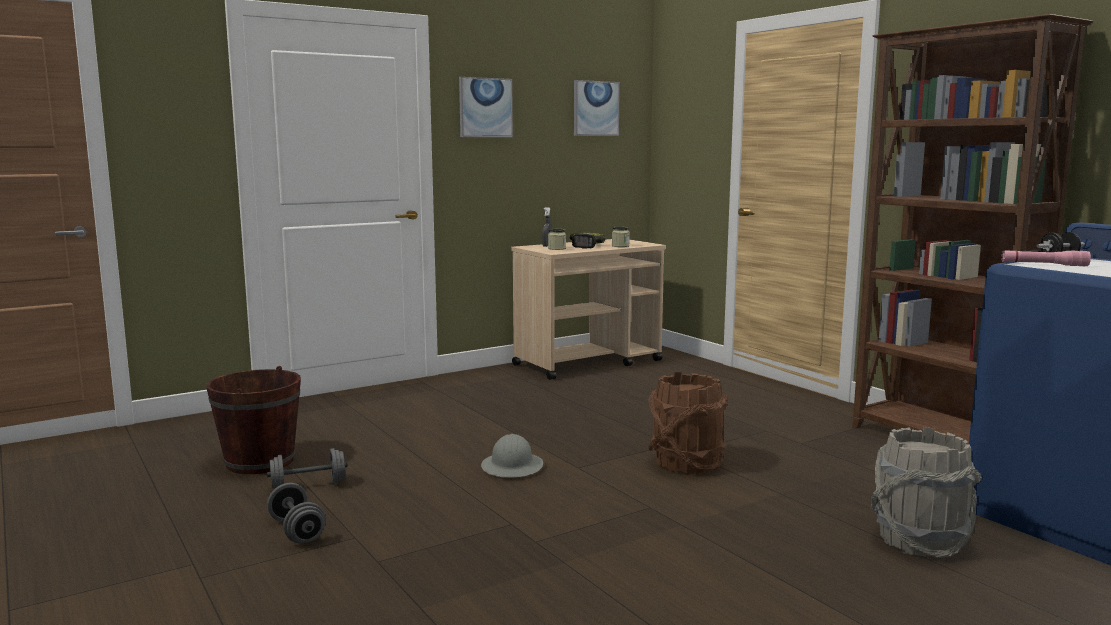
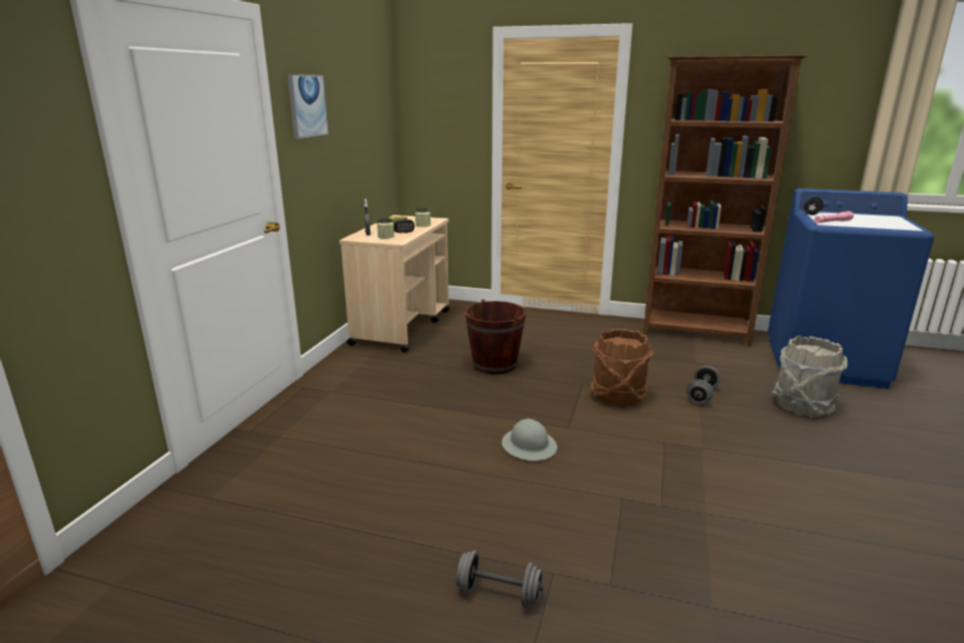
camera: 40 degrees left, 10 degrees up
brown bucket [206,366,301,474] -> brown bucket moved to [465,299,526,374]
grey dumbbell [267,448,347,489] -> grey dumbbell moved to [686,366,720,404]
picture [574,80,620,136] -> none

